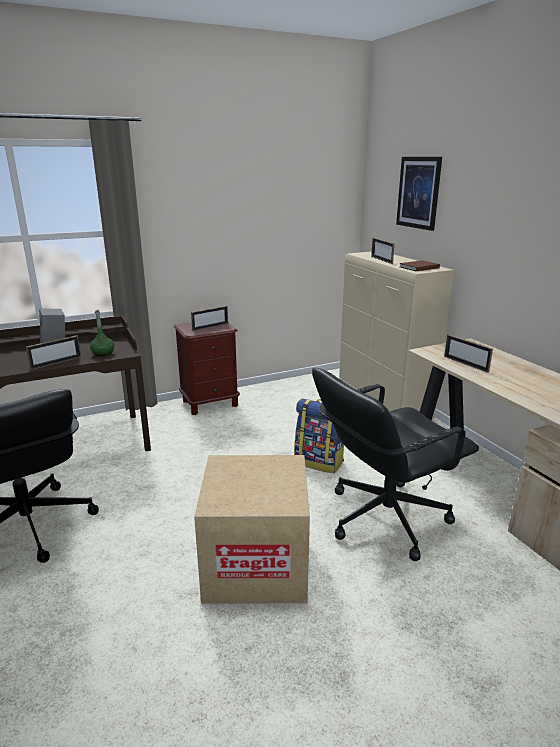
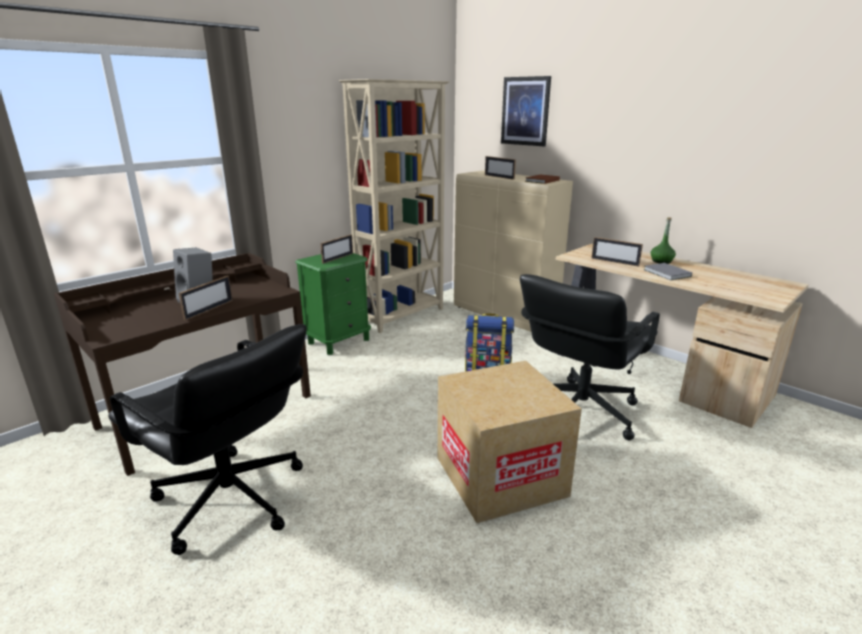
camera: 20 degrees left, 0 degrees up
green bottle [90,310,114,356] -> green bottle moved to [651,217,676,264]
brown nightstand [174,323,240,415] -> green nightstand [295,253,371,355]
none -> beige bookcase [339,79,450,333]
none -> grey book [644,263,692,280]

